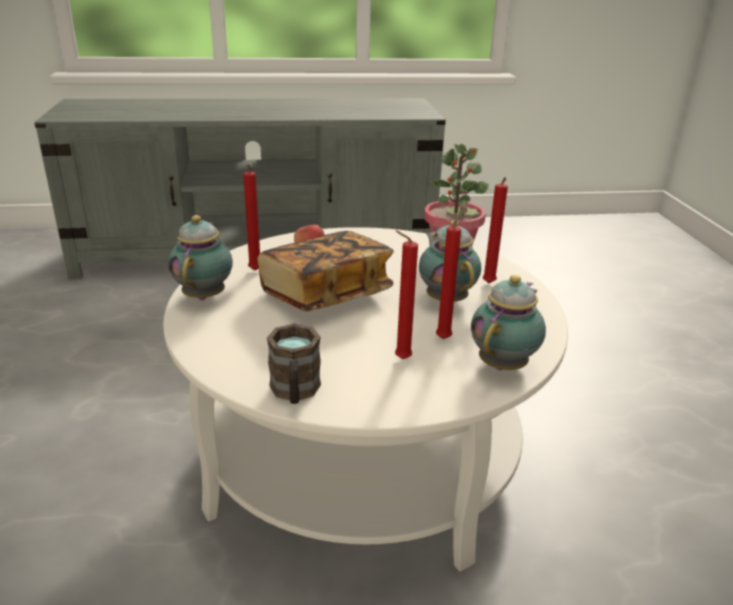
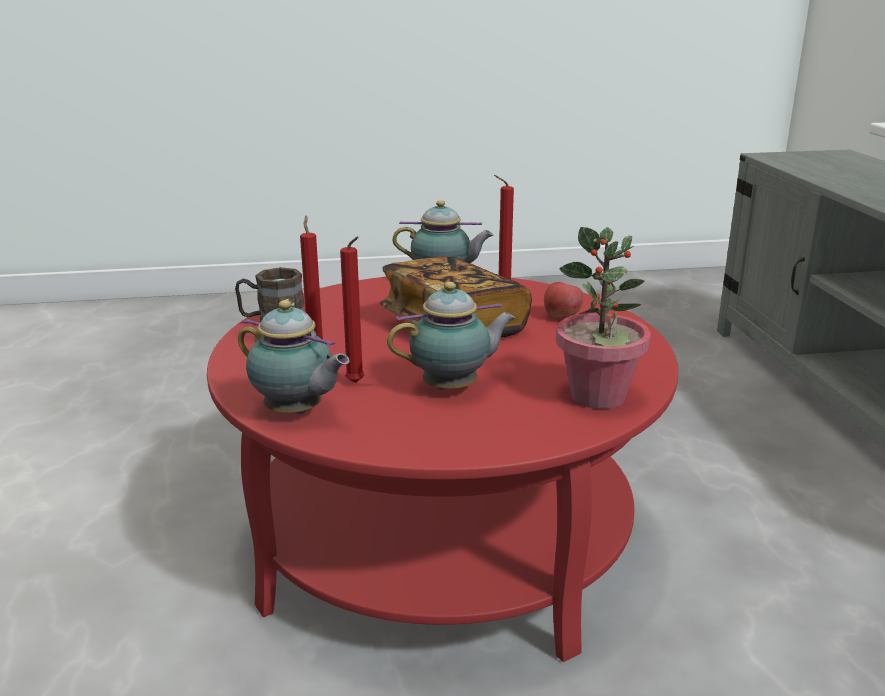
camera: 90 degrees right, 5 degrees down
white coffee table [163,227,568,572] -> red coffee table [207,277,678,662]
red candle [482,177,508,283] -> none

